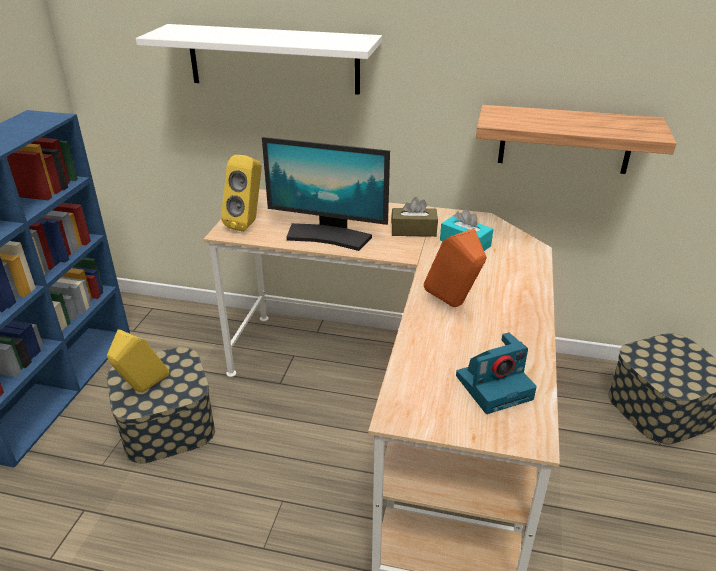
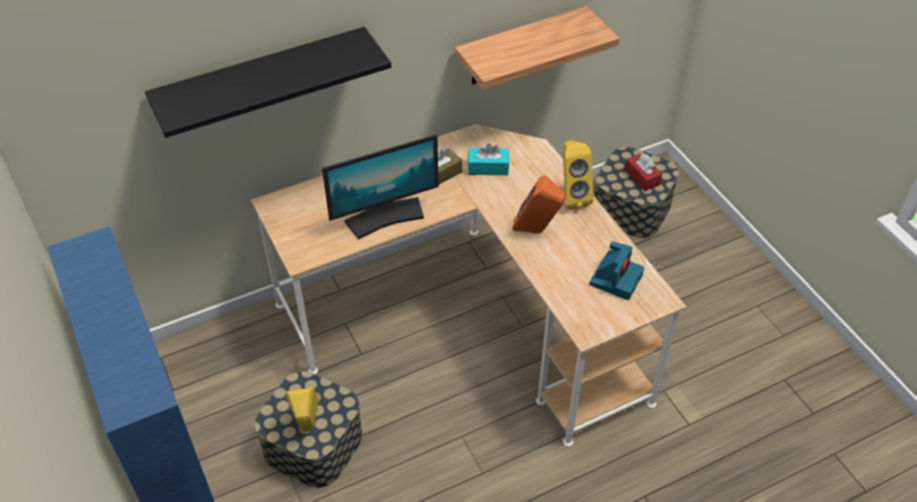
camera: 40 degrees left, 15 degrees up
white shelf [136,24,382,95] -> black shelf [145,27,391,138]
yellow speaker [221,155,262,232] -> yellow speaker moved to [563,140,594,210]
none -> red tissue box [625,153,662,191]

